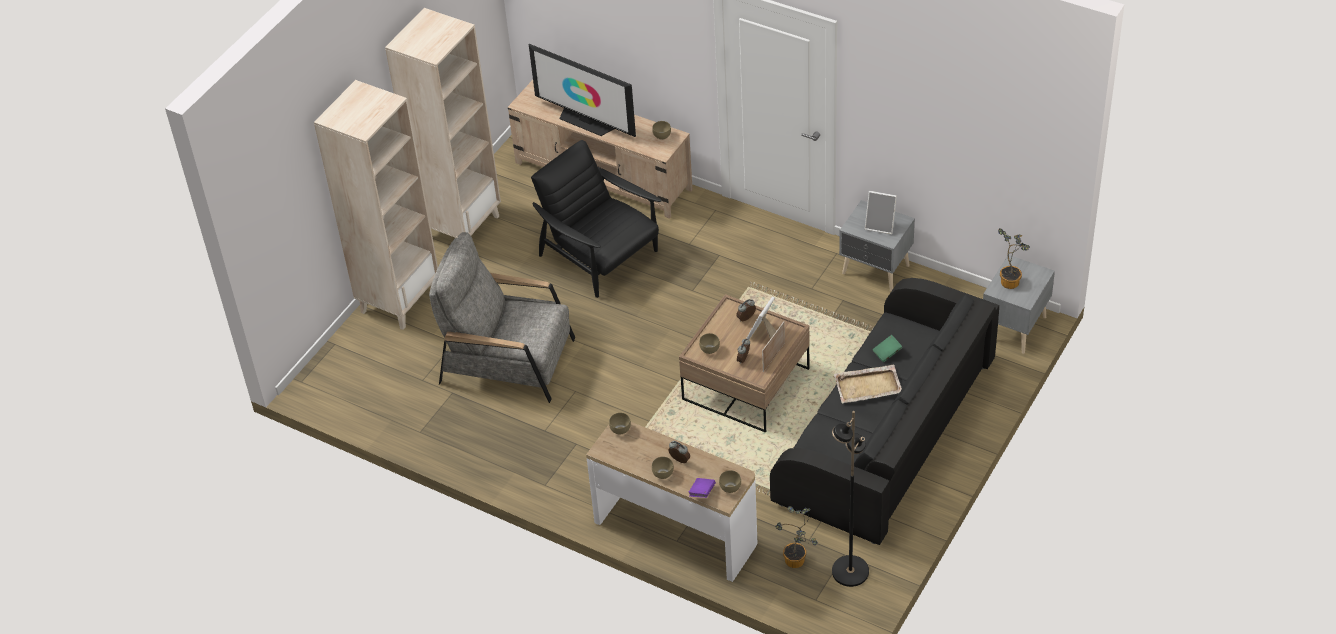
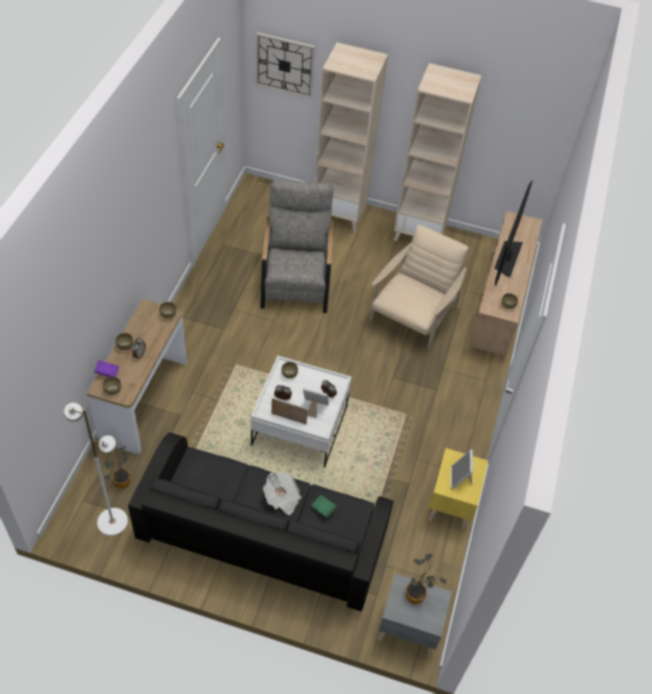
camera: 70 degrees right, 5 degrees up
black armchair [531,140,662,298] -> beige armchair [370,225,469,349]
brown coffee table [679,294,810,433] -> white coffee table [251,356,351,468]
black floor lamp [832,411,869,587] -> white floor lamp [64,403,128,536]
beige tray [834,365,902,404] -> newspaper [263,472,301,515]
grey nightstand [839,200,915,291] -> yellow nightstand [429,448,488,532]
none -> wall clock [256,32,315,99]

